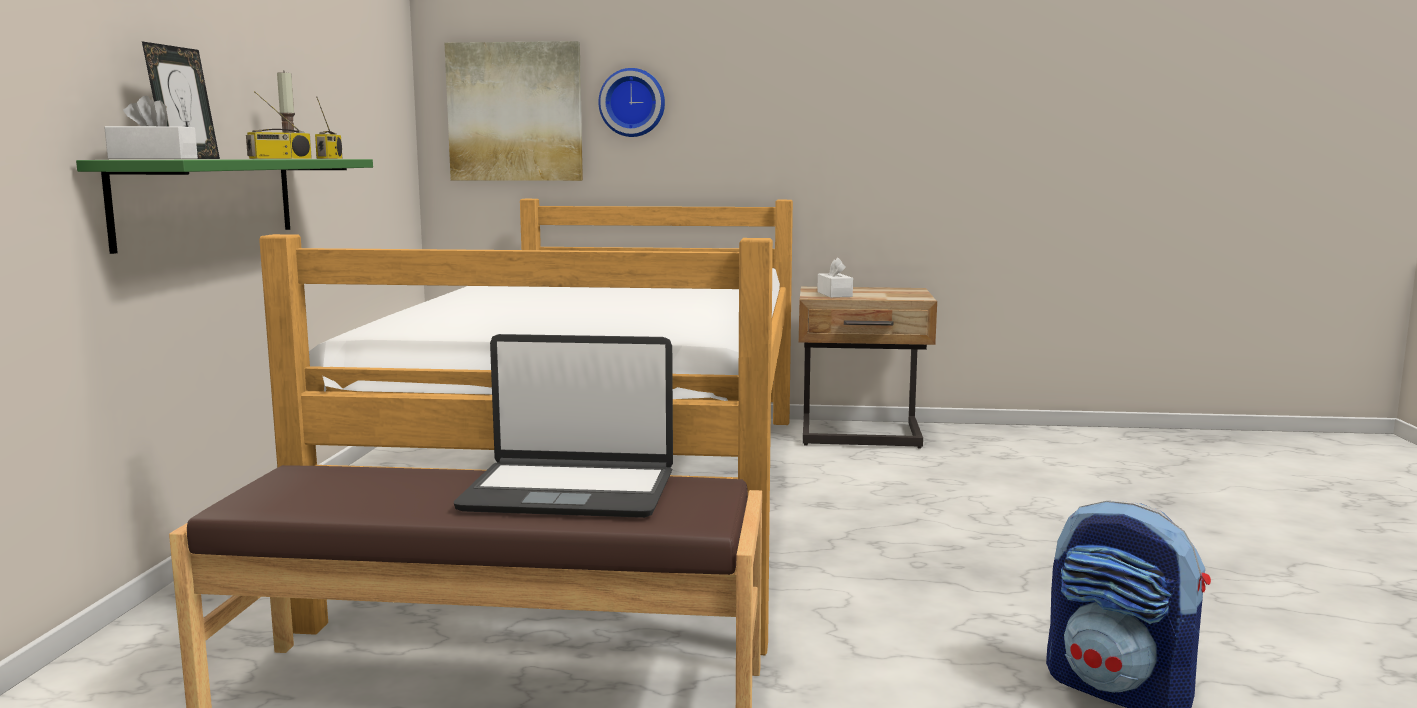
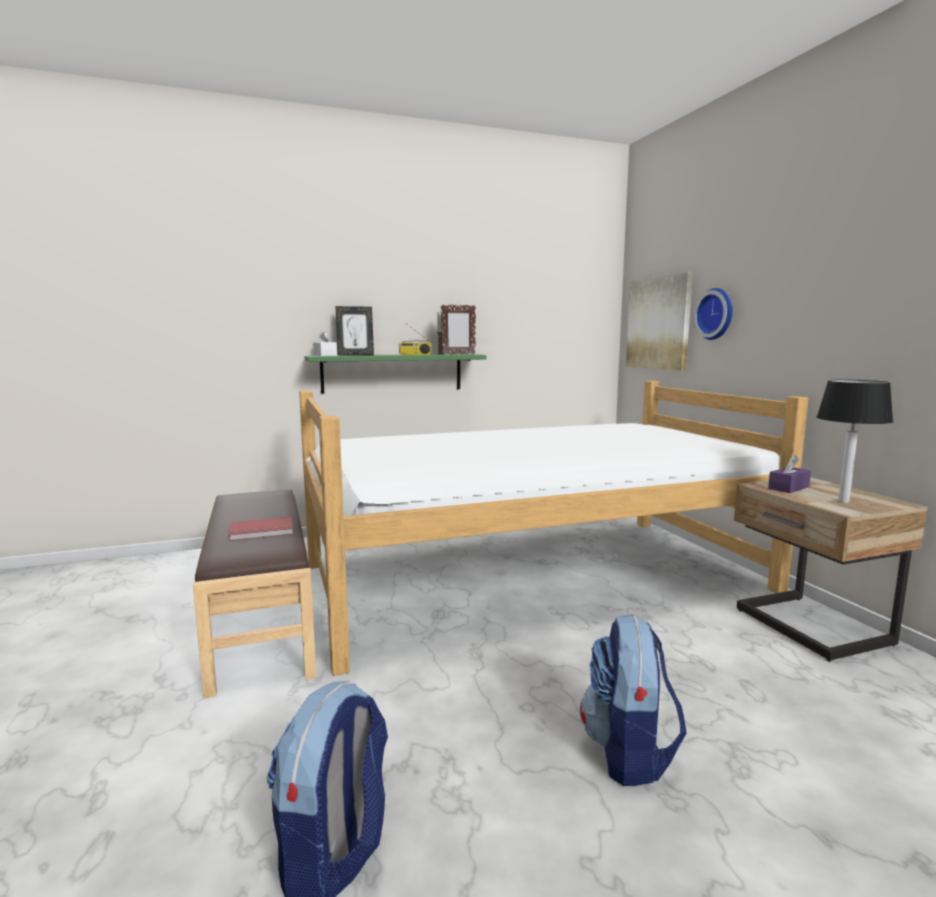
camera: 65 degrees right, 0 degrees up
radio [315,96,342,159] -> picture frame [441,305,476,355]
laptop [454,334,673,518] -> red book [229,517,293,541]
white tissue box [817,257,853,298] -> purple tissue box [768,454,811,493]
none -> backpack [580,615,687,786]
none -> table lamp [817,380,893,503]

